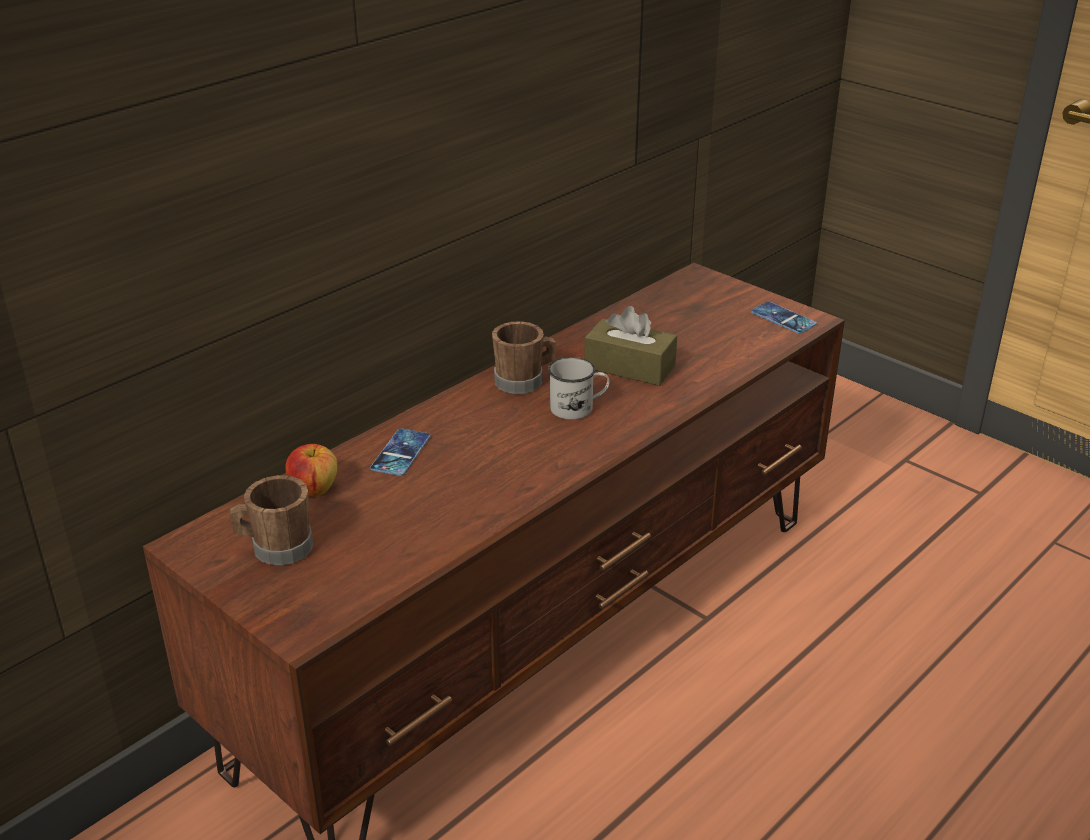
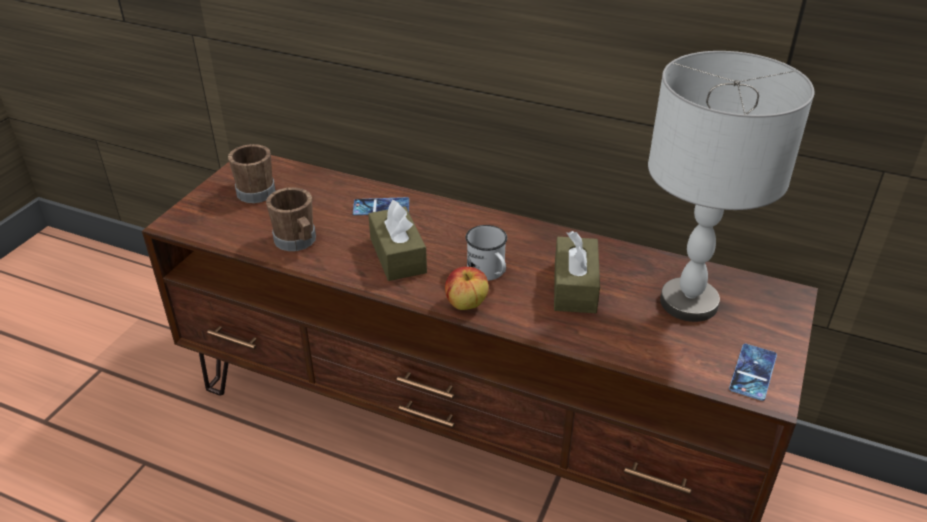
camera: 70 degrees right, 5 degrees up
apple [285,444,337,497] -> apple moved to [445,267,489,310]
brown mug [492,321,556,394] -> brown mug moved to [266,187,316,251]
none -> brown tissue box [368,200,427,281]
none -> grey table lamp [648,51,815,322]

